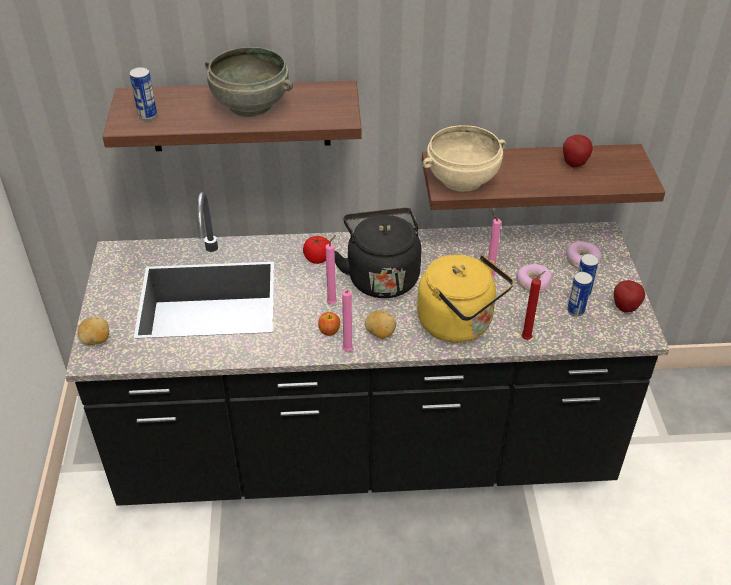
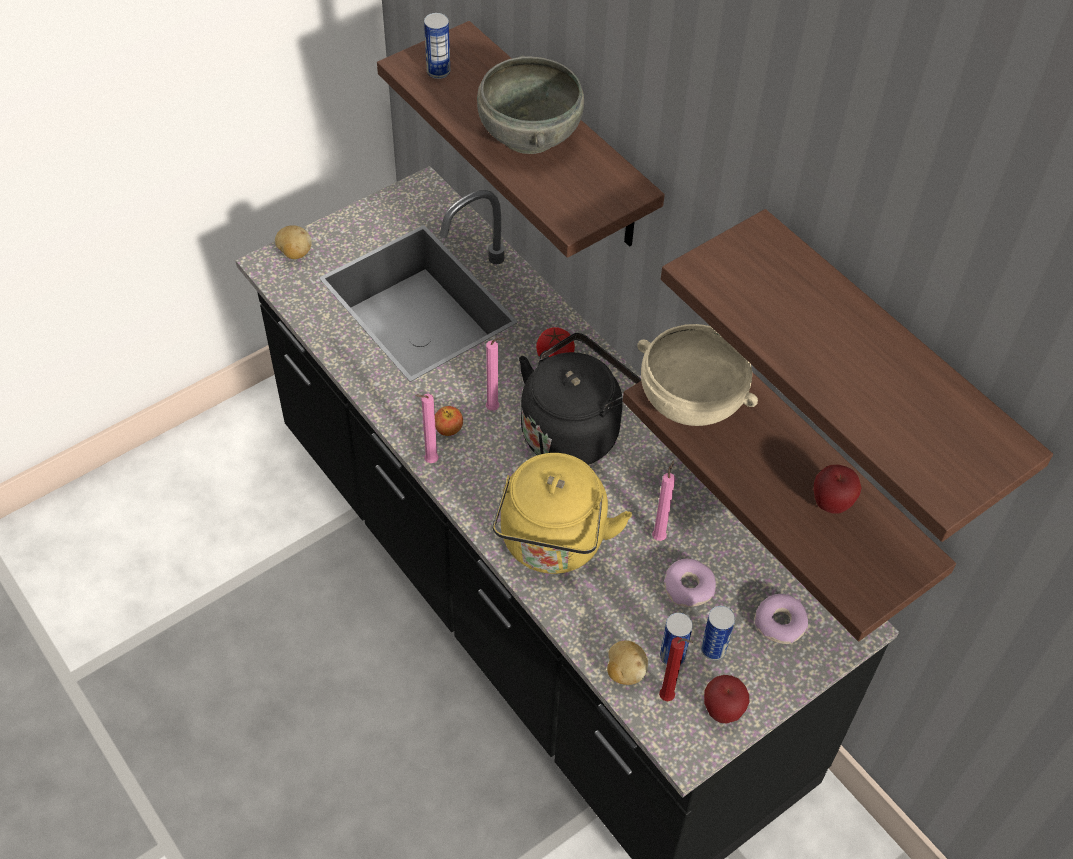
camera: 55 degrees right, 10 degrees up
potato [365,310,396,339] -> potato moved to [607,641,648,685]
red candle [521,271,545,340] -> red candle moved to [659,637,693,701]
none -> shelf [661,209,1053,542]

